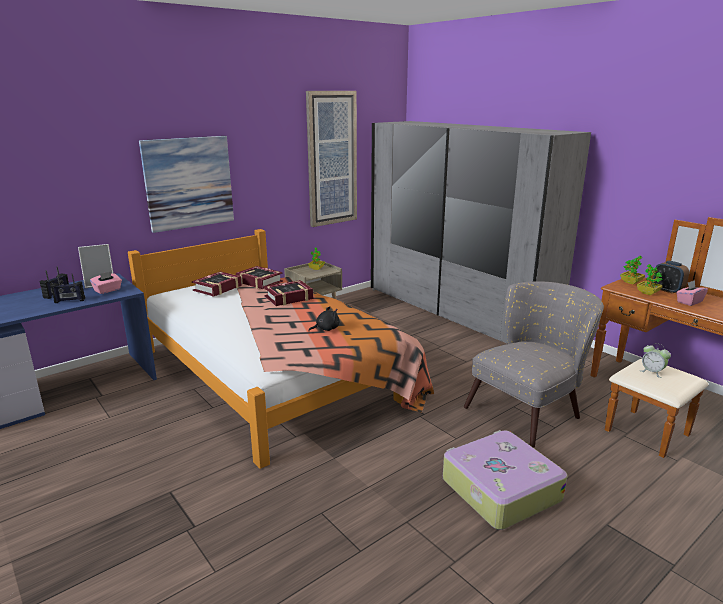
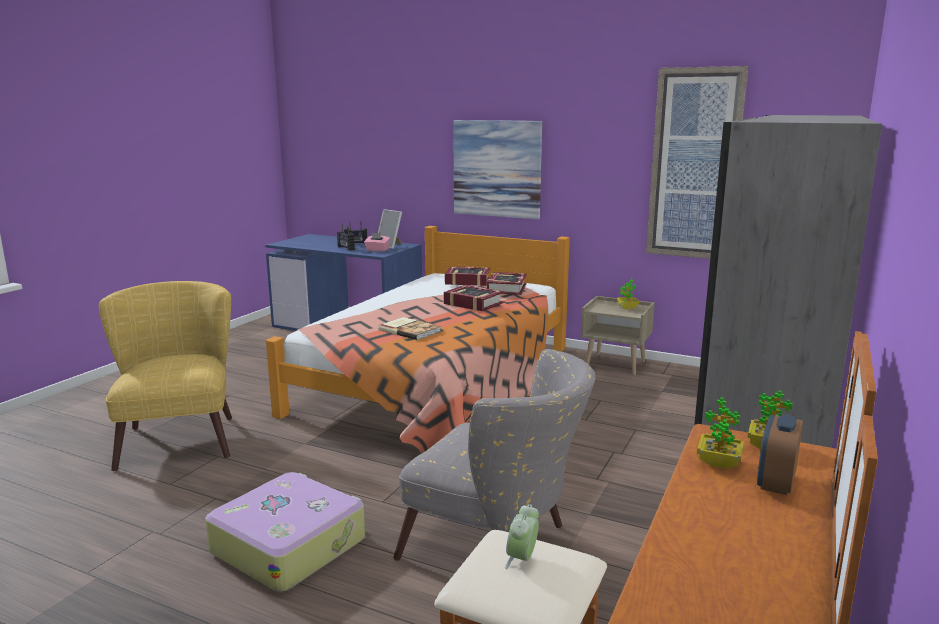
camera: 65 degrees right, 5 degrees down
black plush toy [308,306,339,331] -> book [378,317,441,340]
pink tissue box [676,280,708,306] -> none
none -> yellow armchair [99,281,232,471]

